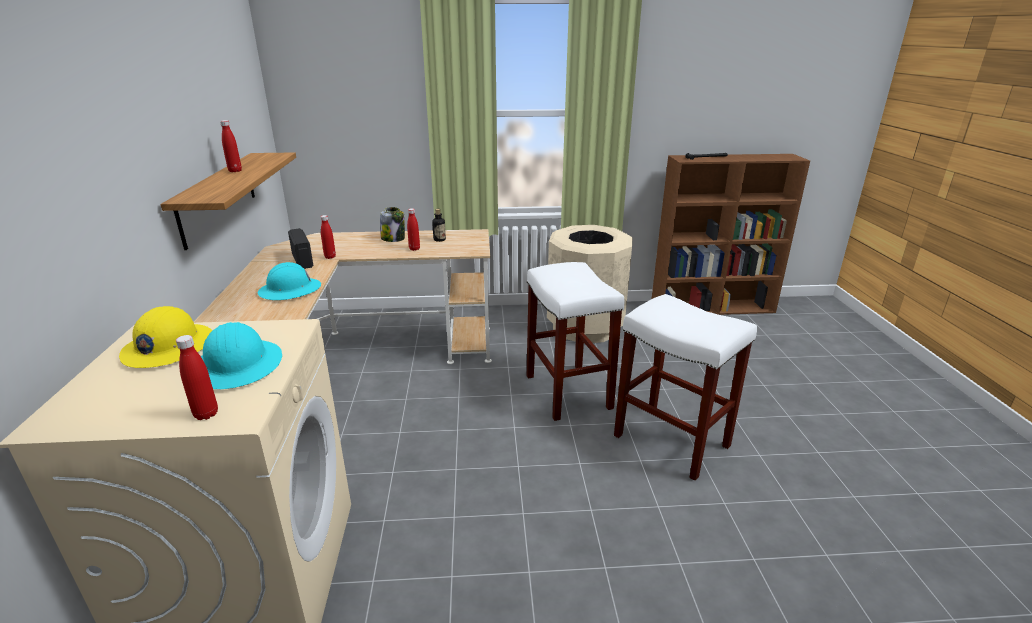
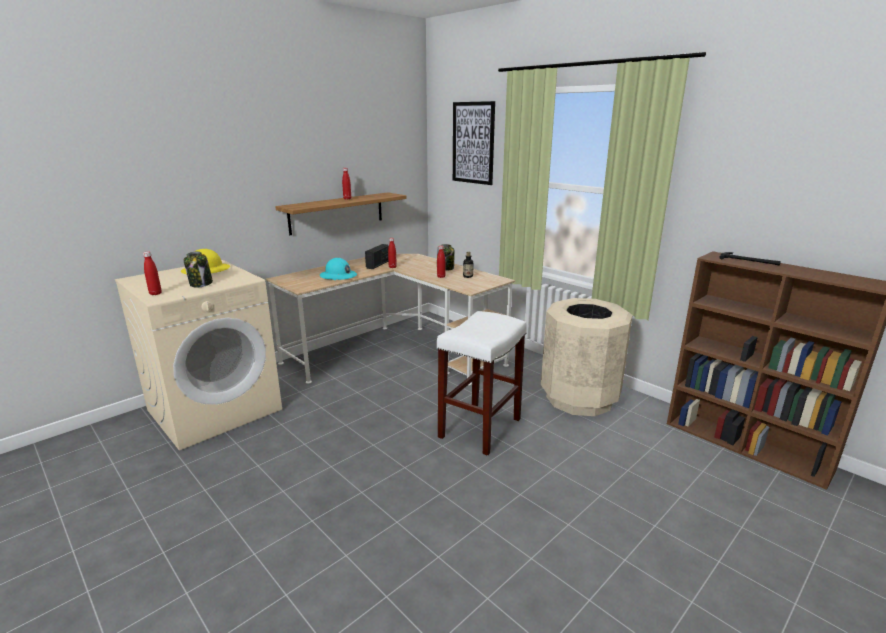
camera: 50 degrees right, 5 degrees down
turquoise hard hat [201,322,282,389] -> jar [184,251,213,288]
white stool [614,294,757,481] -> none
none -> picture [453,101,495,185]

